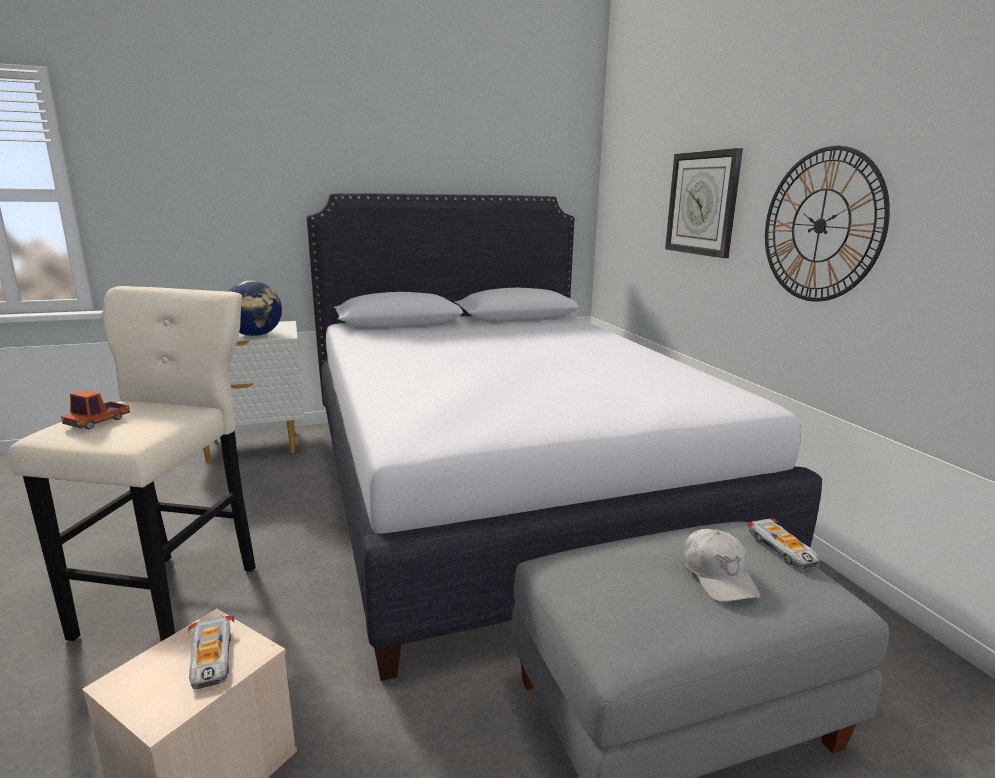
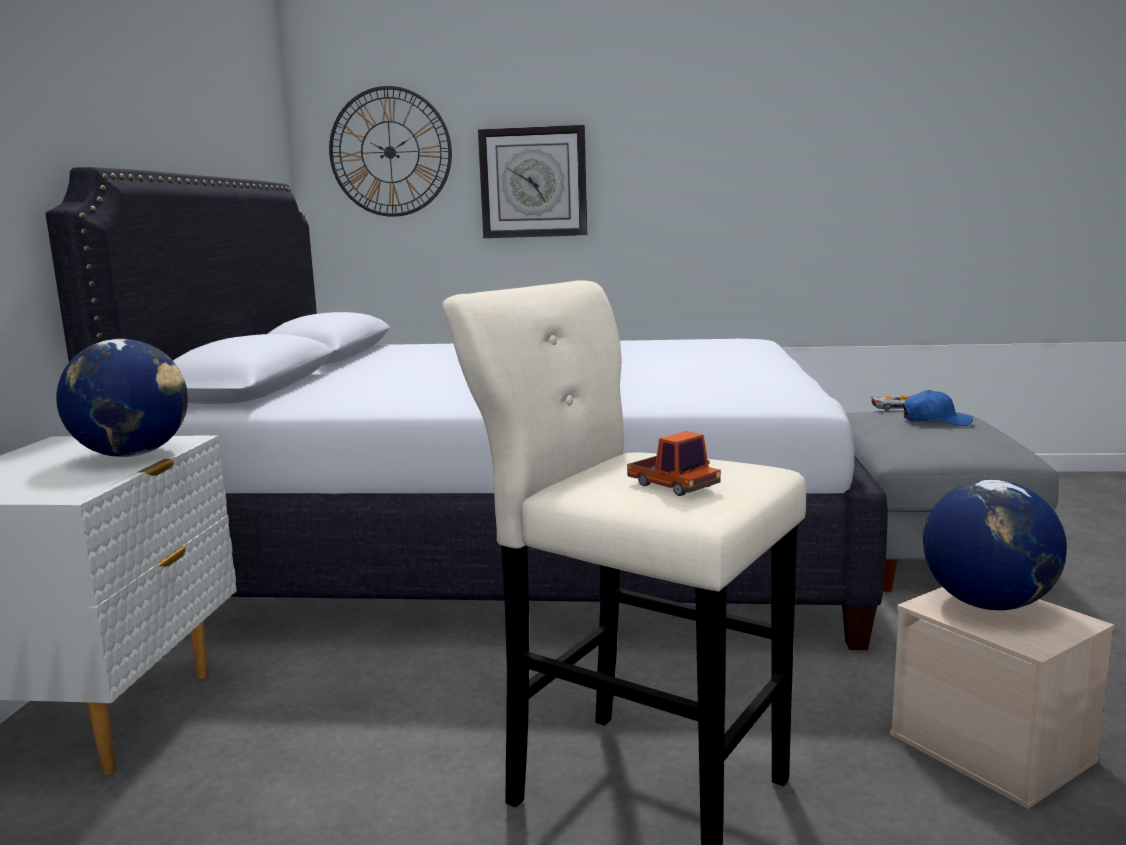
camera: 65 degrees left, 5 degrees down
toy car [188,616,235,689] -> globe [923,480,1067,610]
white cap [684,529,760,602] -> blue cap [903,390,973,426]
wall clock [765,146,890,302] -> wall clock moved to [329,86,452,217]

